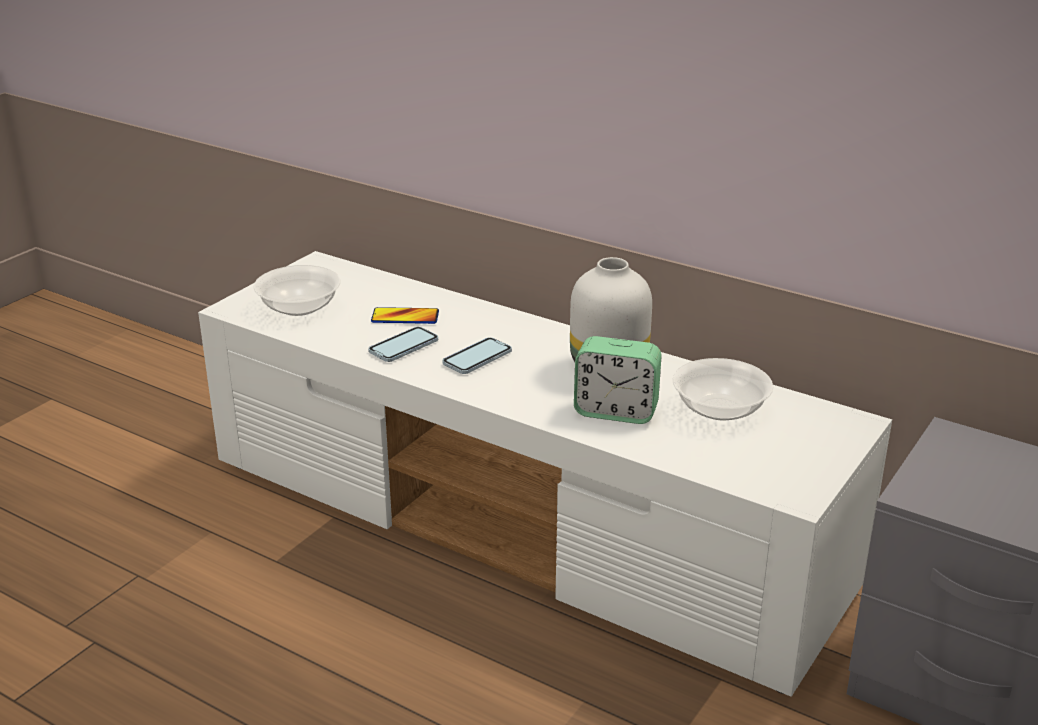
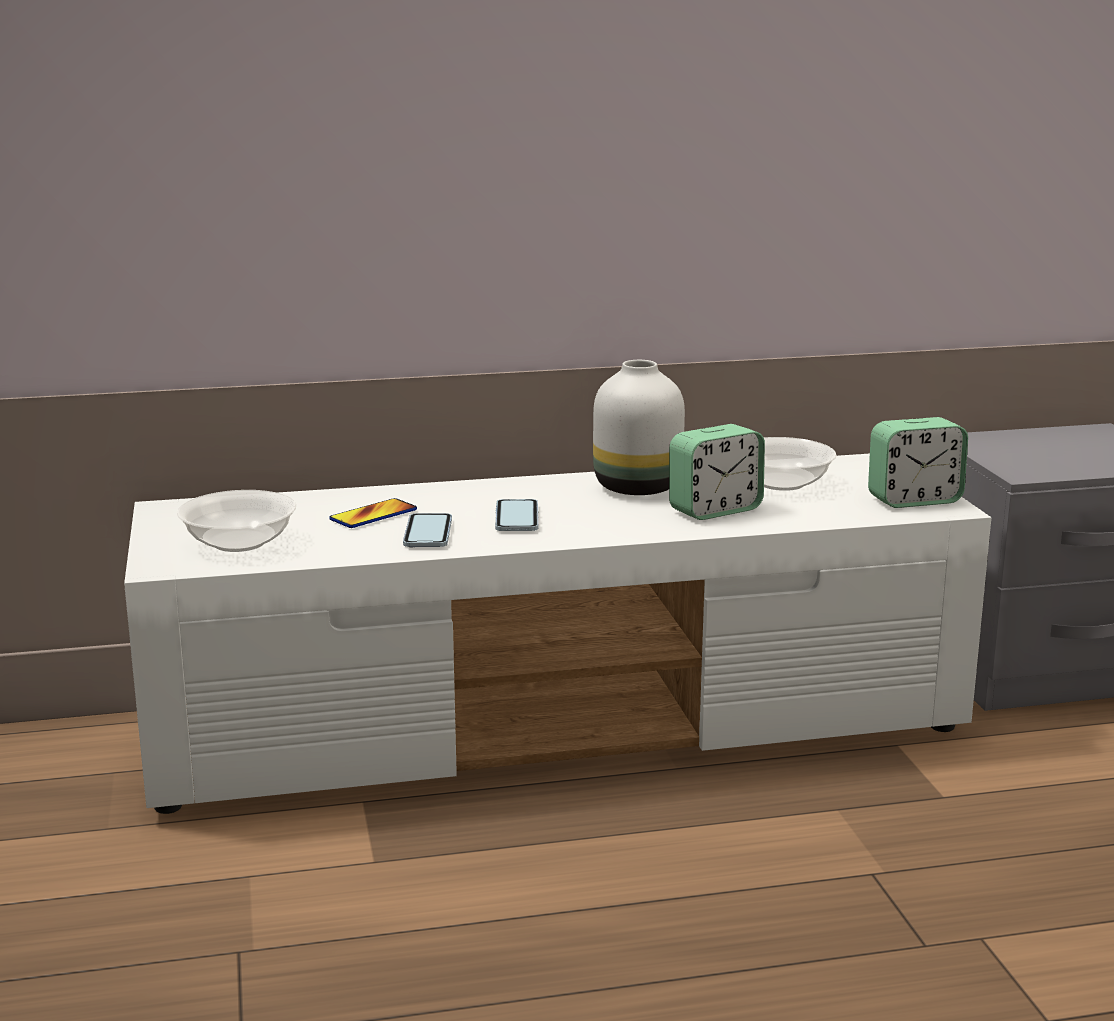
camera: 45 degrees left, 10 degrees down
none -> alarm clock [868,417,968,508]

